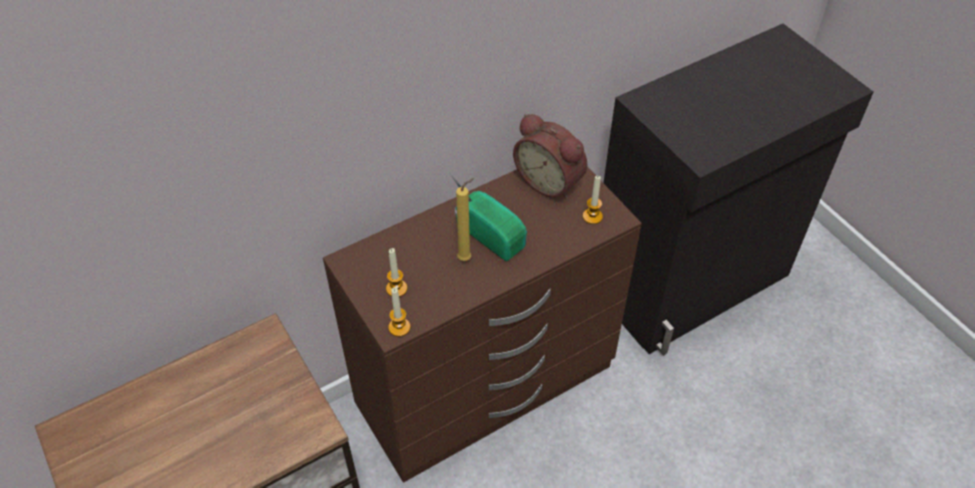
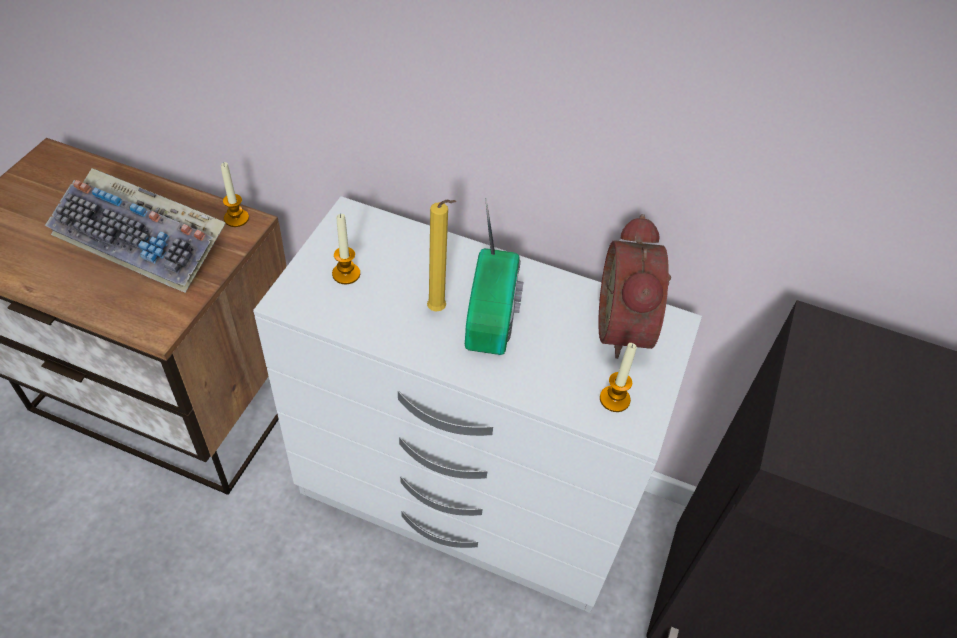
camera: 50 degrees right, 0 degrees up
brown dresser [323,166,642,483] -> white dresser [253,196,702,613]
candle [388,287,411,337] -> candle moved to [221,162,249,227]
none -> keyboard [45,168,226,293]

